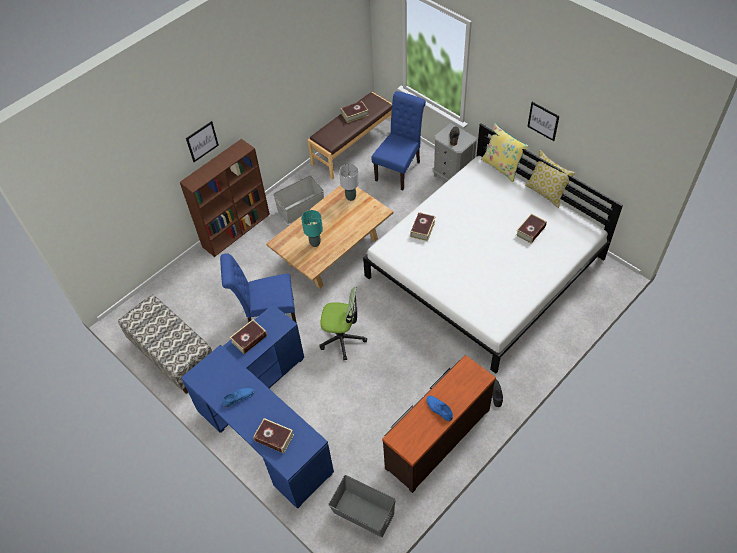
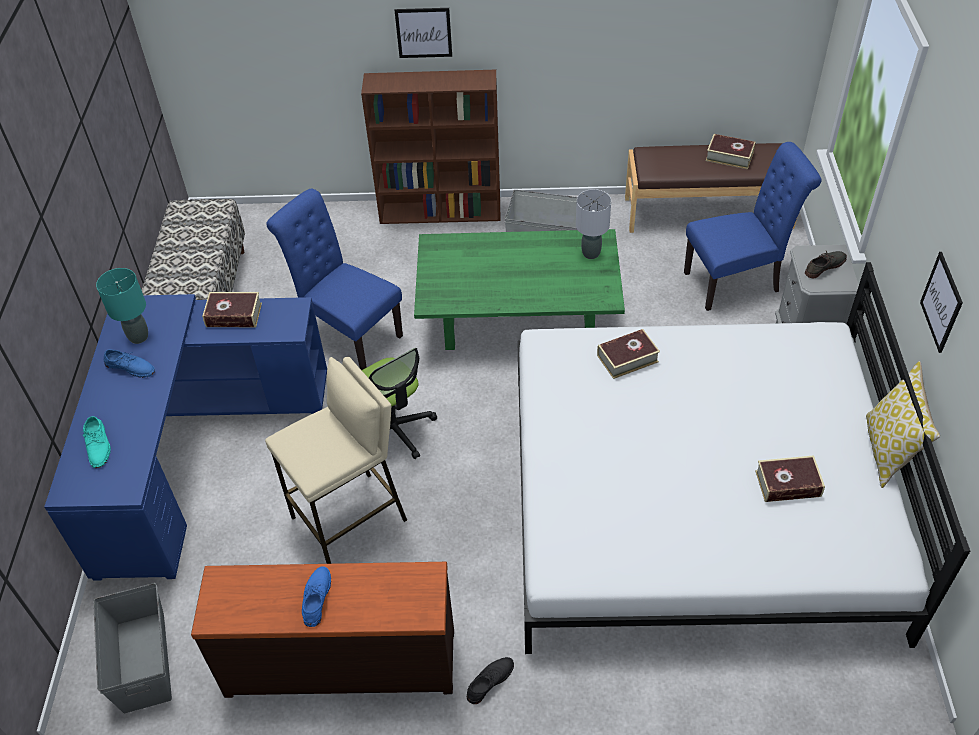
camera: 45 degrees right, 5 degrees down
book [253,418,294,453] -> turquoise shoe [82,416,111,468]
beige coffee table [266,185,393,289] -> green coffee table [414,229,625,350]
turquoise table lamp [301,210,323,247] -> turquoise table lamp moved to [96,268,148,344]
yellow pillow [481,123,529,182] -> none
none -> beige stool [265,357,407,564]

